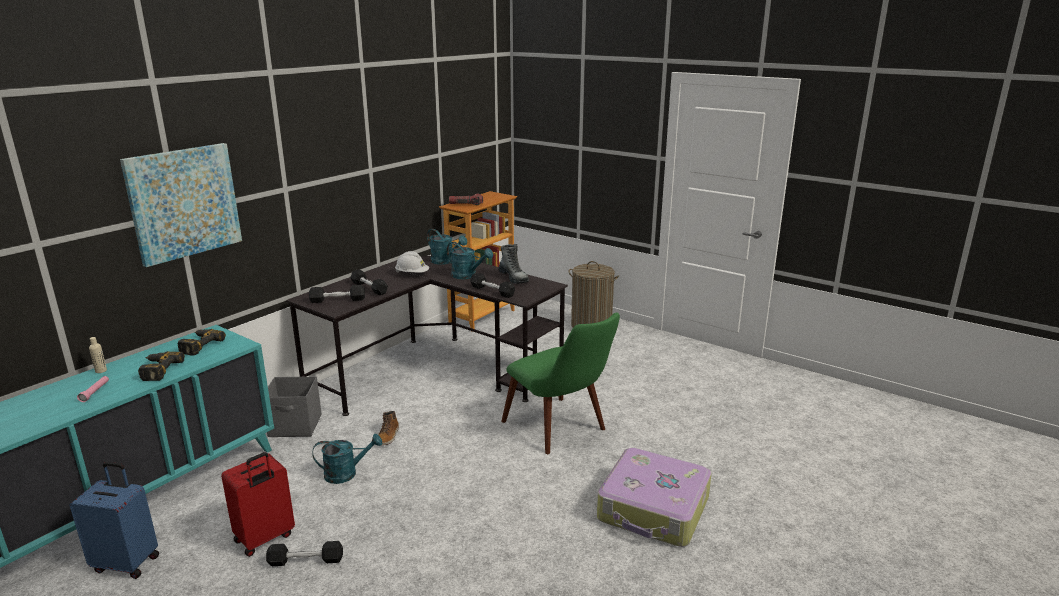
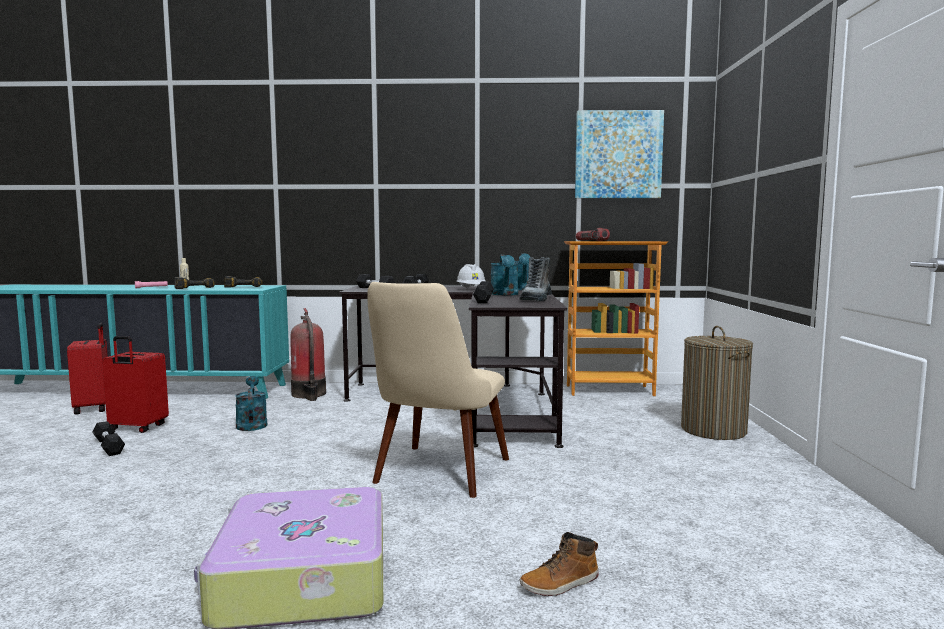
camera: 55 degrees right, 15 degrees down
blue suitcase [70,462,159,579] -> red suitcase [67,323,108,415]
picture [120,143,242,267] -> picture moved to [575,110,664,198]
grey storage box [267,376,322,437] -> fire extinguisher [290,308,326,401]
turquoise watering can [312,434,382,484] -> turquoise watering can turned 150 degrees counterclockwise [235,376,267,431]
boot [378,411,399,445] -> boot moved to [520,532,599,596]
green chair [501,313,620,454] -> beige chair [367,282,509,498]

